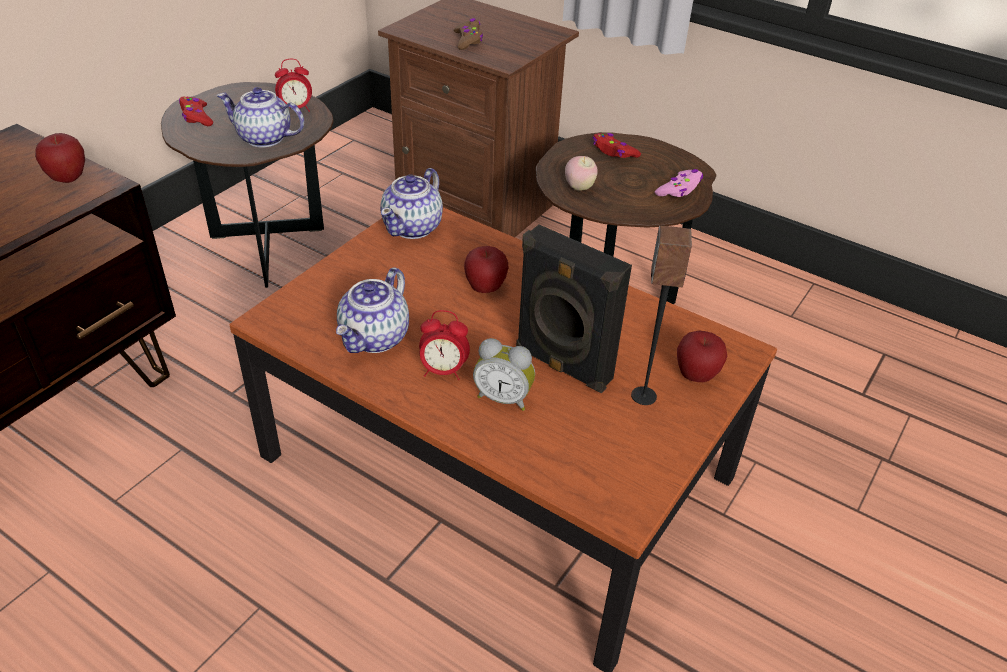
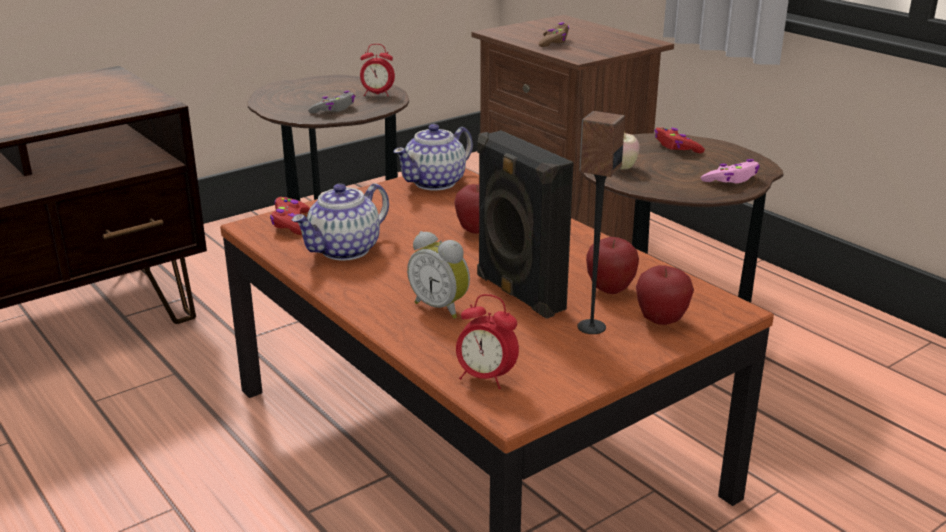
camera: 20 degrees right, 15 degrees down
apple [35,133,85,183] -> apple moved to [586,237,639,294]
red game controller [179,97,213,126] -> red game controller moved to [270,197,310,235]
teapot [217,87,304,148] -> grey game controller [308,91,356,113]
alarm clock [419,310,470,380] -> alarm clock moved to [456,294,519,389]

